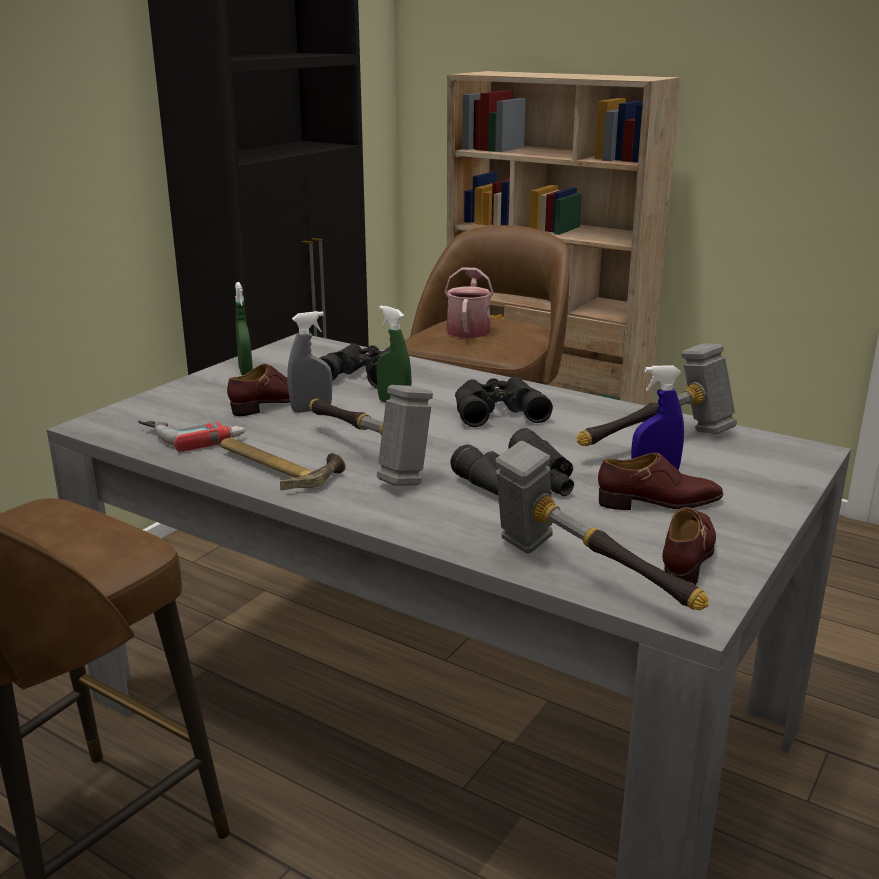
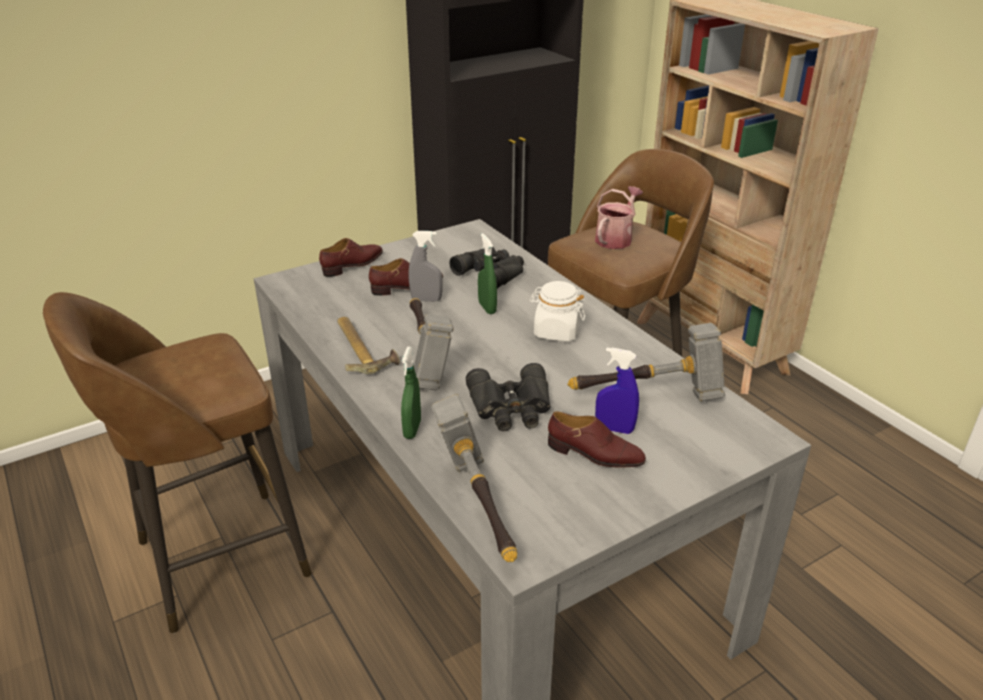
camera: 25 degrees right, 10 degrees up
power drill [138,420,245,452] -> none
green spray bottle [235,282,253,375] -> green spray bottle moved to [401,347,421,439]
black binoculars [455,377,553,427] -> white jar [530,281,585,342]
brown shoe [662,507,716,585] -> brown shoe moved to [319,238,383,277]

